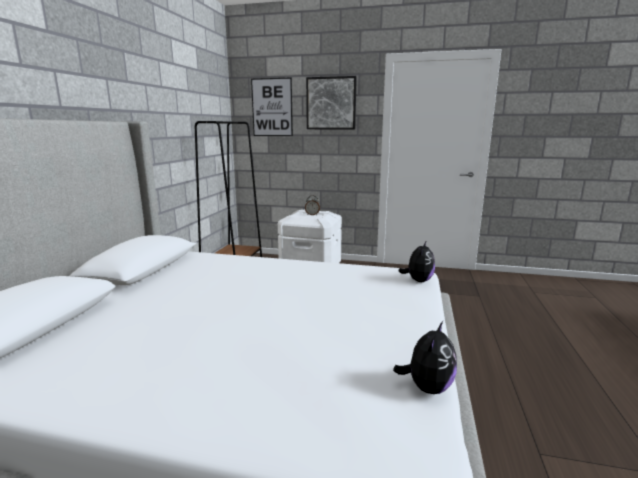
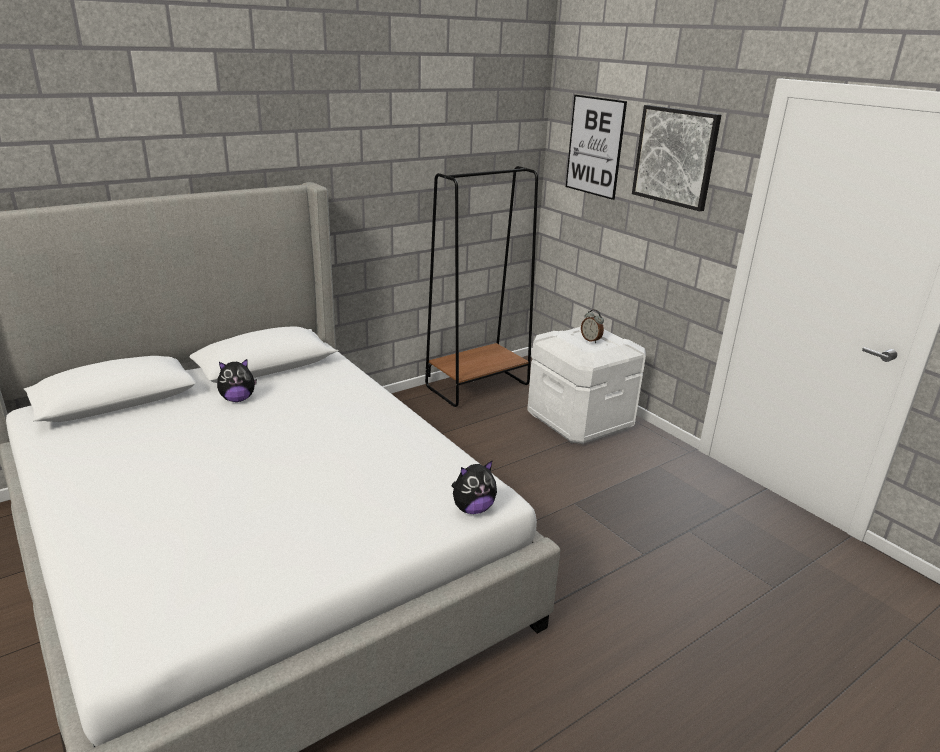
camera: 40 degrees right, 10 degrees up
plush toy [393,321,457,394] -> plush toy moved to [217,359,257,402]

